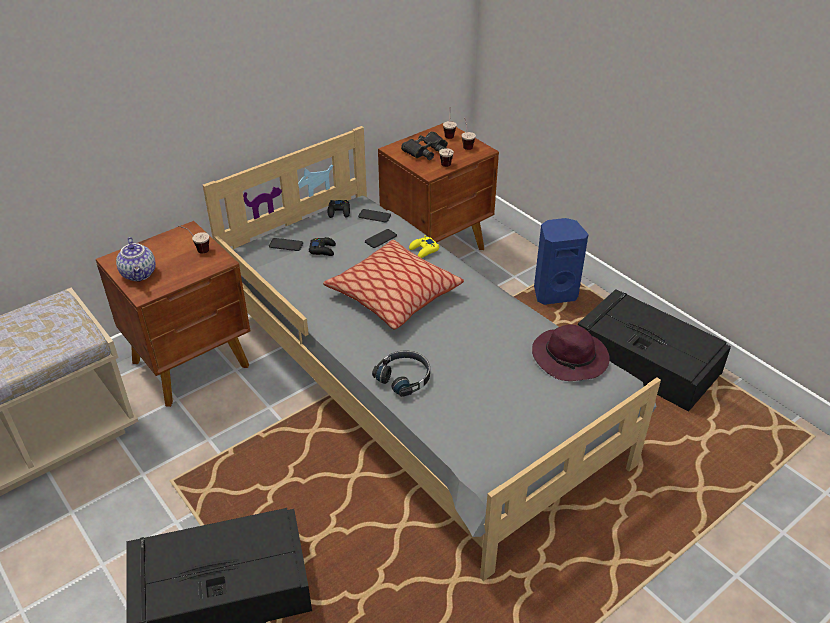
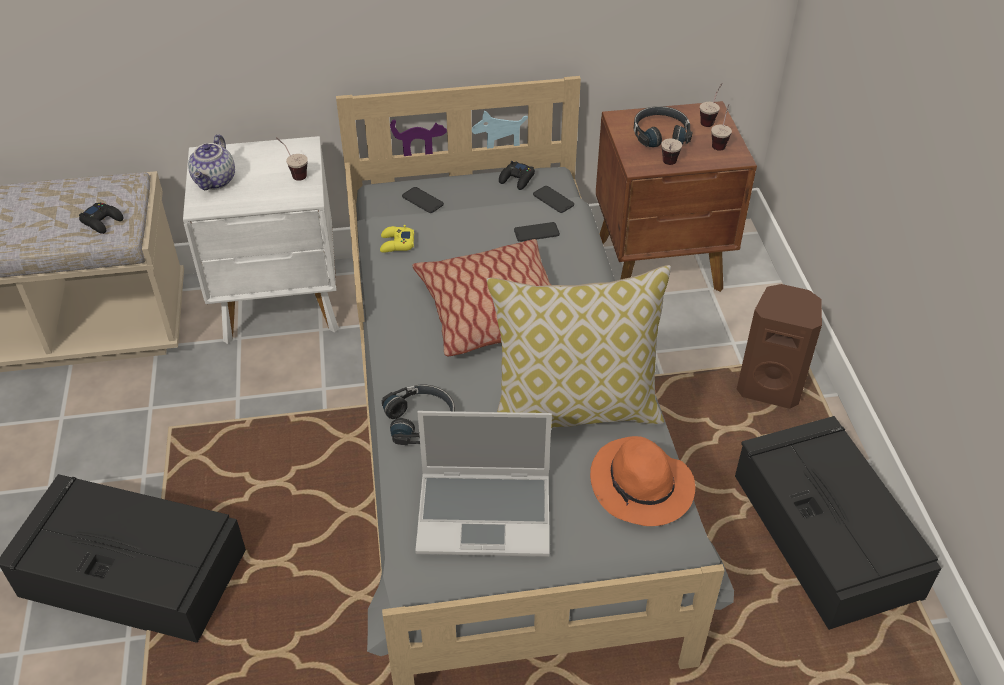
camera: 30 degrees right, 5 degrees up
brown nightstand [96,221,250,407] -> white nightstand [183,136,339,344]
black game controller [309,237,336,256] -> black game controller moved to [79,203,123,234]
black binoculars [401,132,448,160] -> black headphones [634,106,693,147]
yellow game controller [409,235,439,258] -> yellow game controller moved to [380,225,414,253]
purple hat [532,324,610,381] -> orange hat [590,436,695,526]
blue speaker [534,218,588,305] -> brown speaker [737,284,822,409]
none -> laptop [415,411,552,557]
none -> pillow [487,265,671,428]

